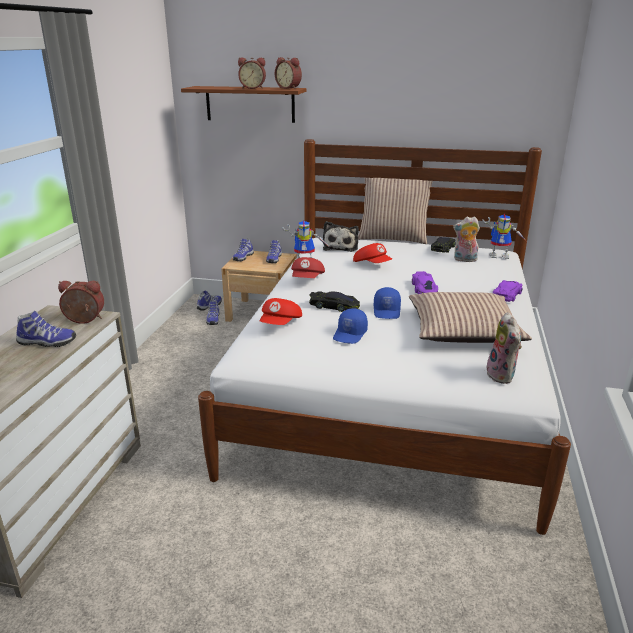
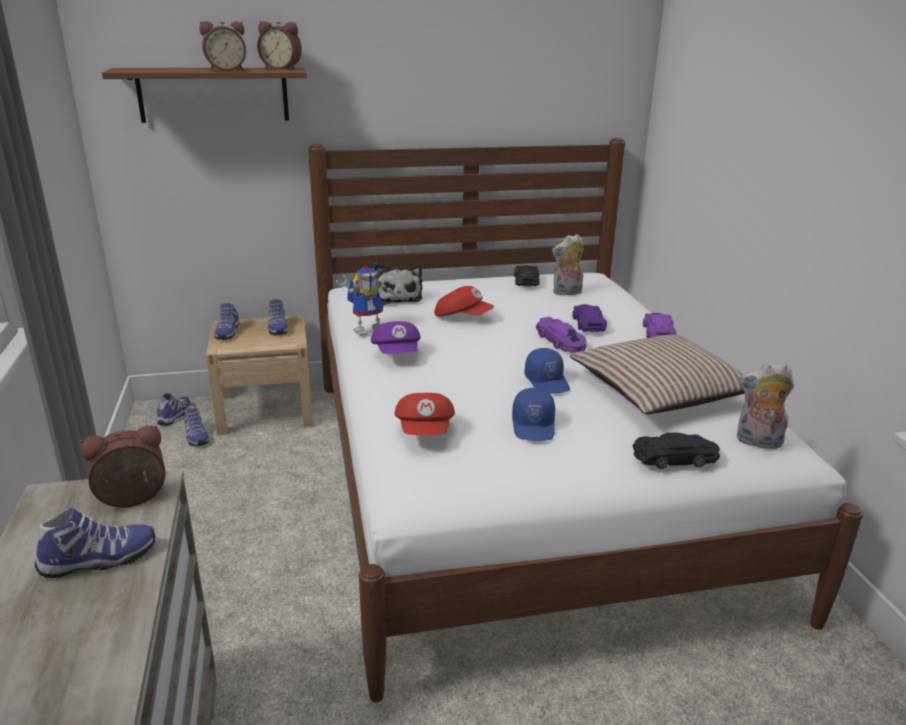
camera: 25 degrees left, 0 degrees up
red cap [291,257,325,278] -> purple cap [371,321,421,354]
black toy car [309,291,360,312] -> black toy car moved to [633,433,720,469]
pillow [358,178,433,244] -> none
toy robot [483,214,526,259] -> none
plush toy [487,312,522,384] -> plush toy turned 135 degrees clockwise [737,362,794,449]
none -> purple toy car [572,304,607,332]

